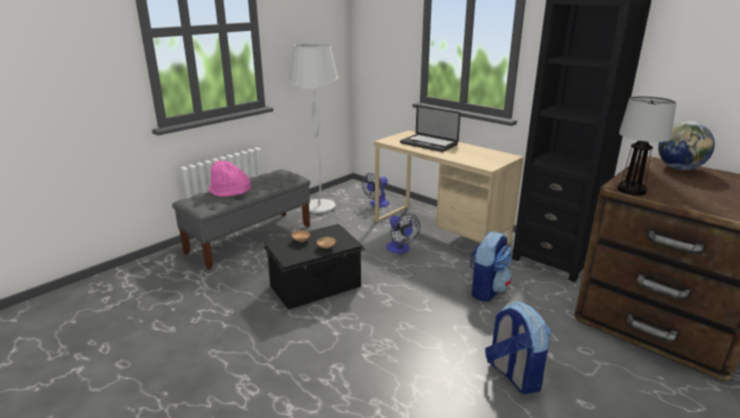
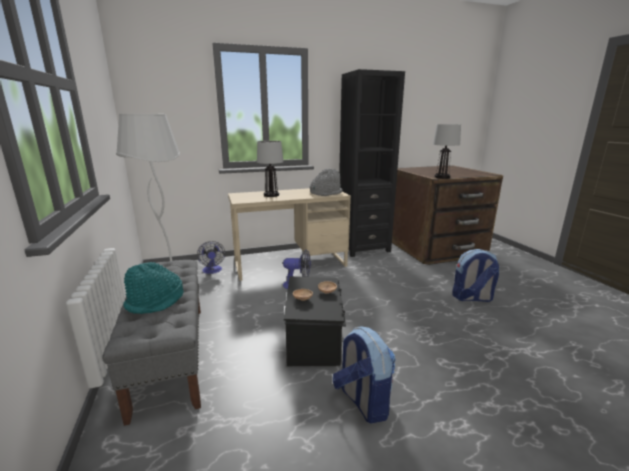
camera: 60 degrees left, 5 degrees down
pink hat [209,161,251,197] -> turquoise hat [123,262,184,314]
laptop [400,105,461,152] -> table lamp [257,141,283,197]
backpack [470,231,512,302] -> backpack moved to [333,326,396,424]
globe [658,121,715,170] -> none
none -> grey hat [310,168,343,196]

